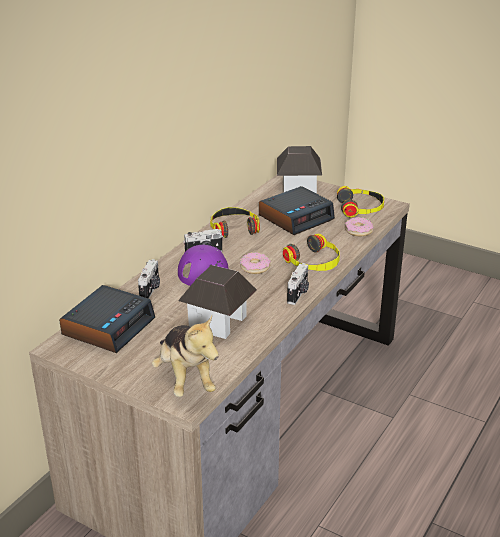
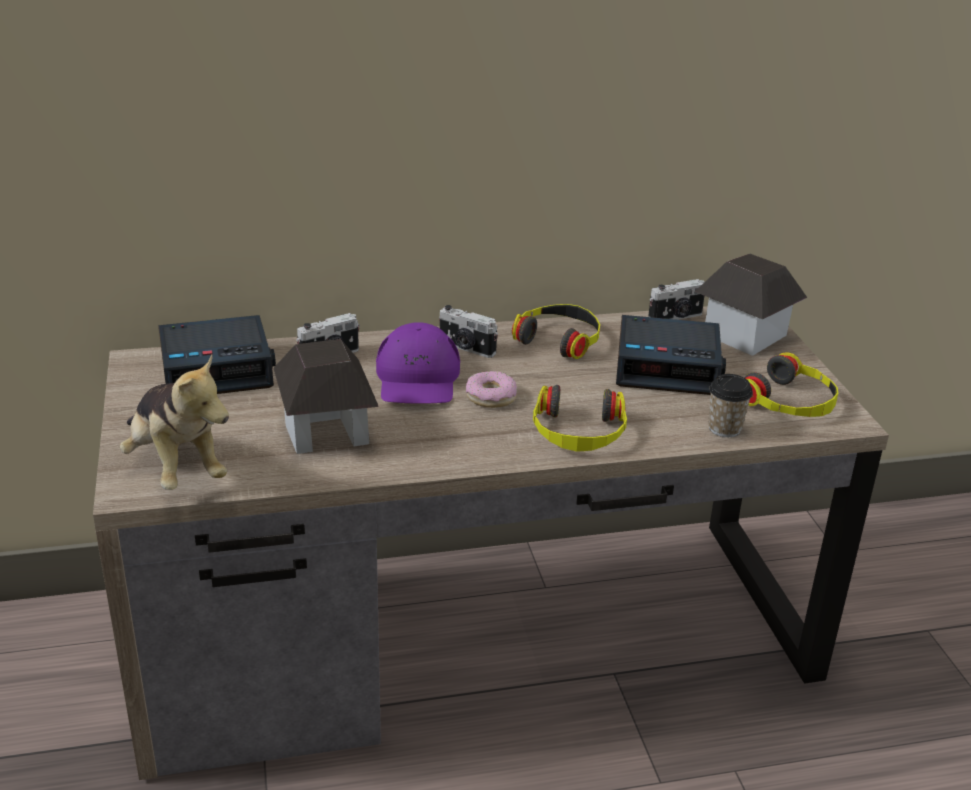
camera: 45 degrees right, 0 degrees up
plush toy [152,315,219,397] -> plush toy turned 60 degrees counterclockwise [120,354,229,490]
camera [287,263,309,305] -> camera moved to [648,279,705,320]
donut [345,217,373,236] -> cup [709,374,753,437]

